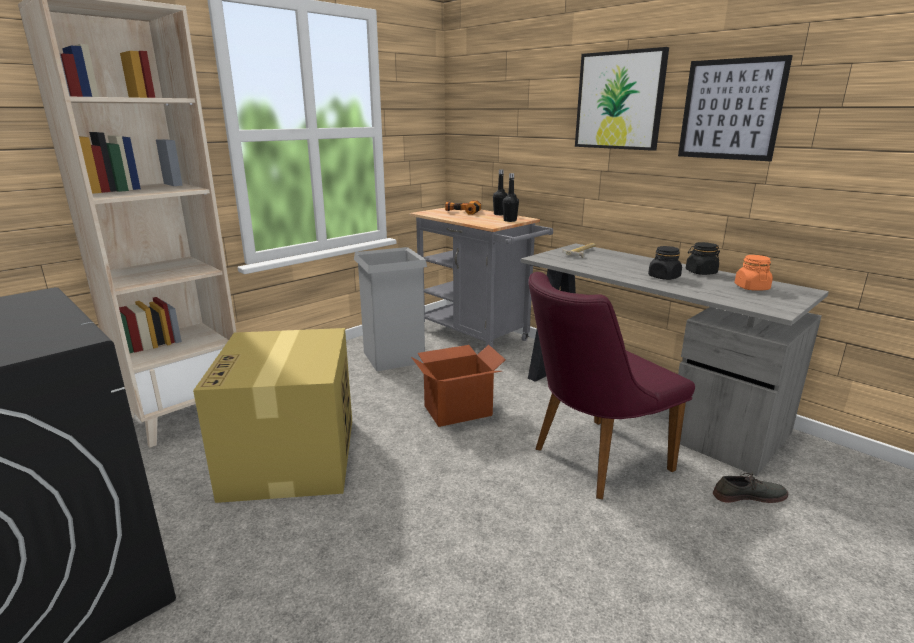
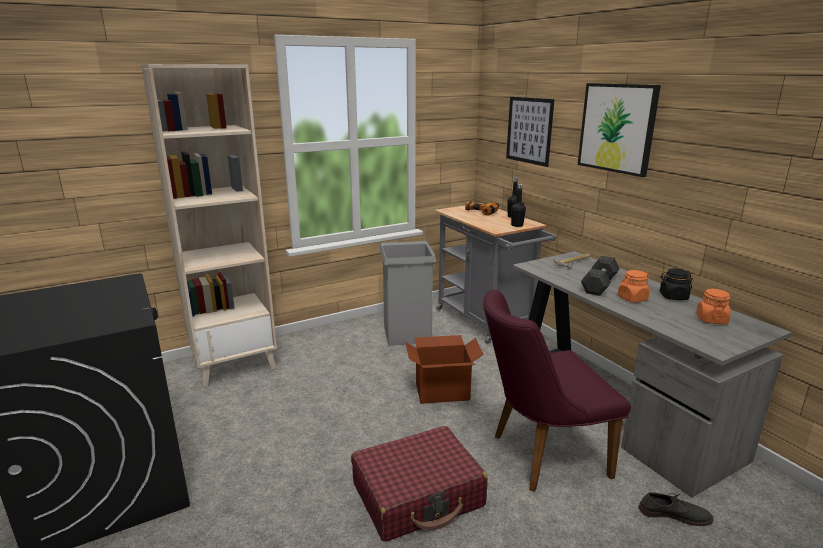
camera: 15 degrees right, 0 degrees up
cardboard box [193,328,352,503] -> none
black jar [648,246,682,280] -> orange jar [618,270,649,303]
picture [678,55,793,161] -> picture moved to [506,97,555,167]
none -> red suitcase [351,426,488,542]
none -> grey dumbbell [581,256,619,296]

